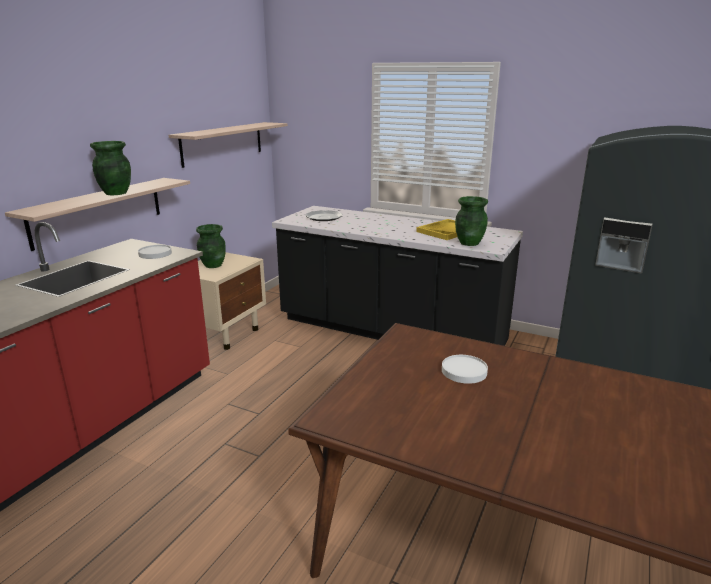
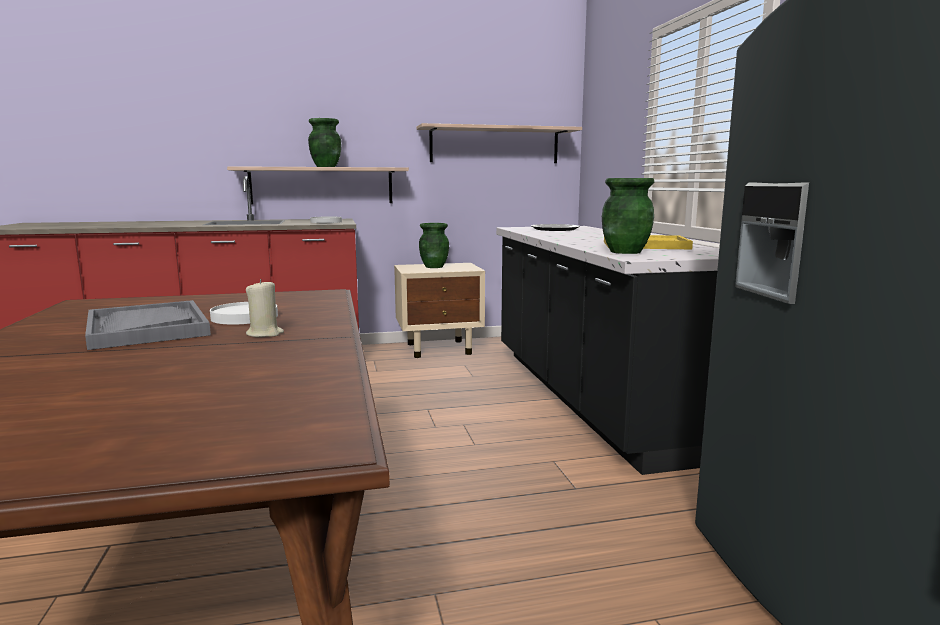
camera: 50 degrees right, 10 degrees down
none -> grey tray [85,300,211,350]
none -> beige candle [246,279,284,337]

